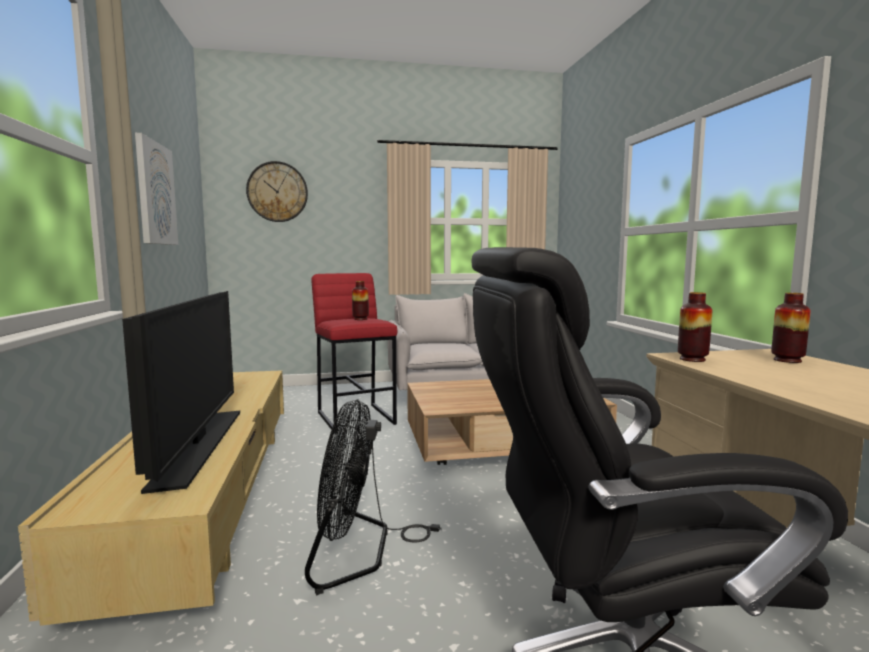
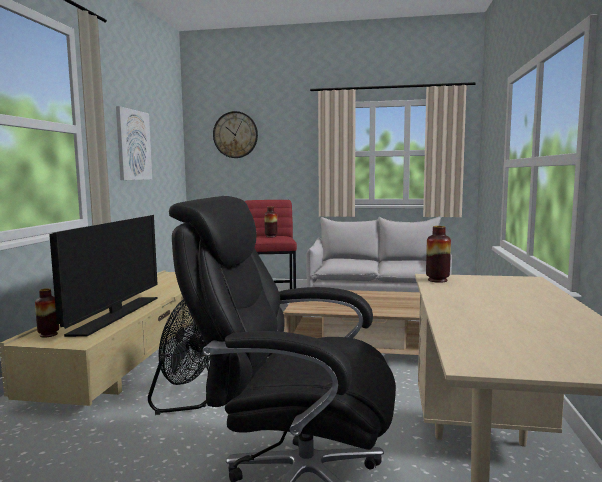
camera: 20 degrees right, 0 degrees up
vase [771,293,810,363] -> vase moved to [35,288,59,338]

